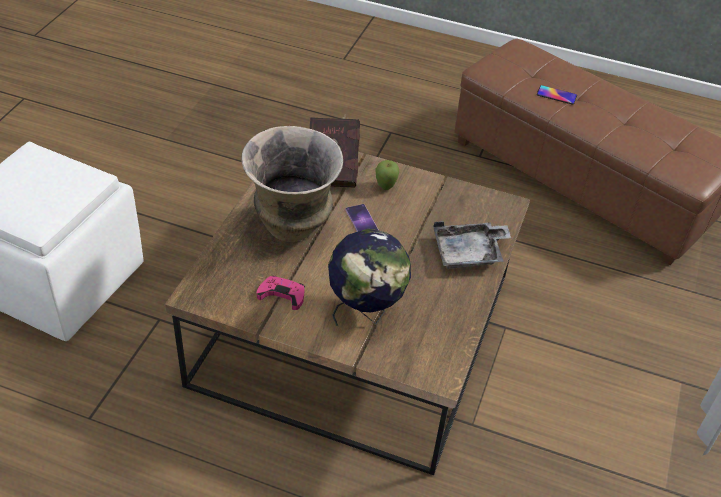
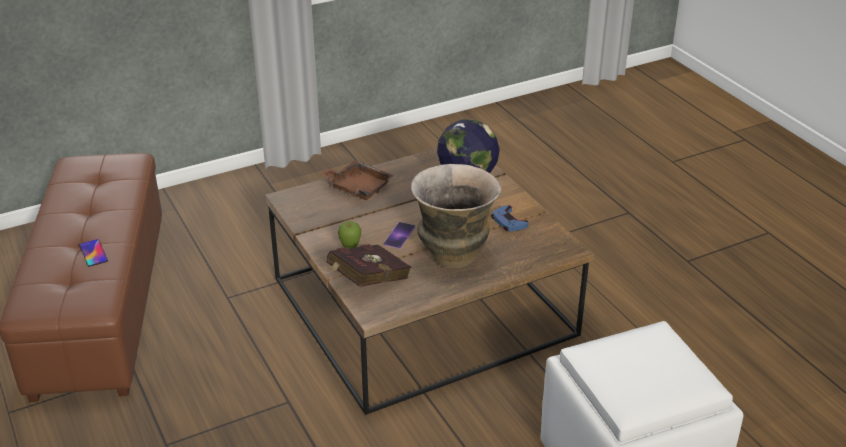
camera: 135 degrees left, 10 degrees down
pink game controller [257,276,305,310] -> blue game controller [491,205,528,231]
grey tray [433,221,511,269] -> brown tray [320,160,394,200]

